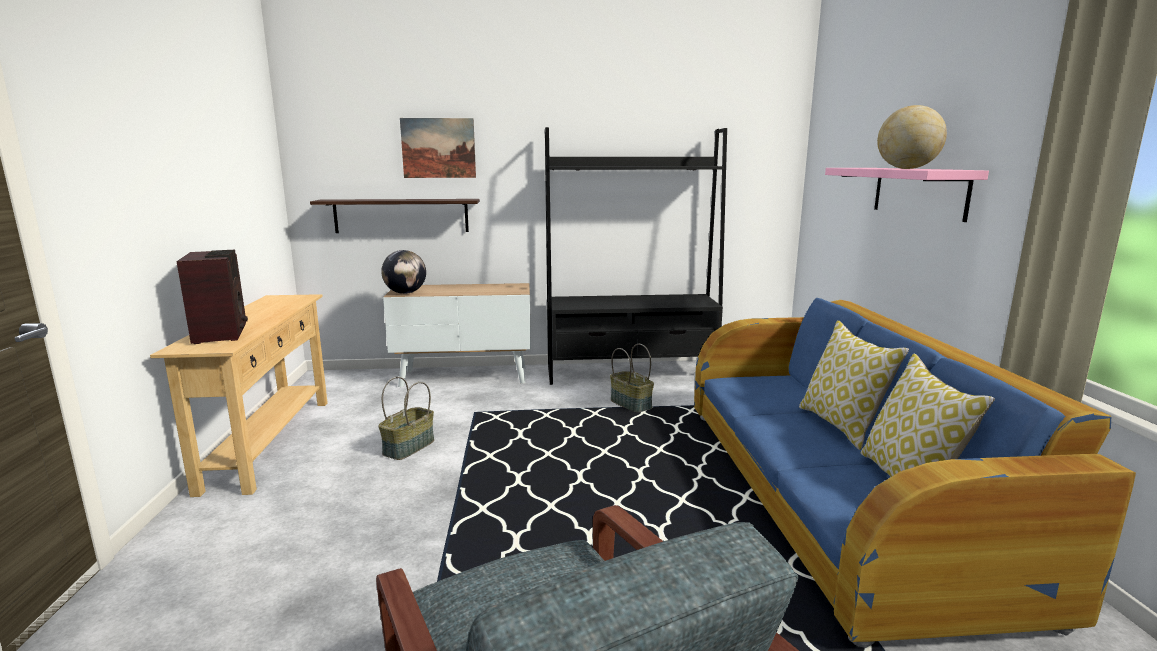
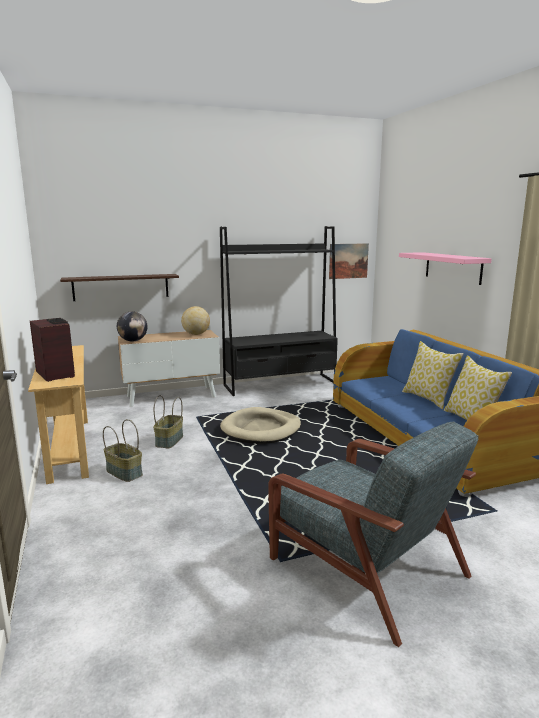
camera: 15 degrees left, 0 degrees up
picture [400,118,476,178] -> picture moved to [329,243,369,279]
basket [610,344,654,412] -> basket moved to [103,419,143,482]
globe [877,105,947,169] -> globe moved to [181,306,210,335]
none -> beige dog bed [220,407,301,444]

